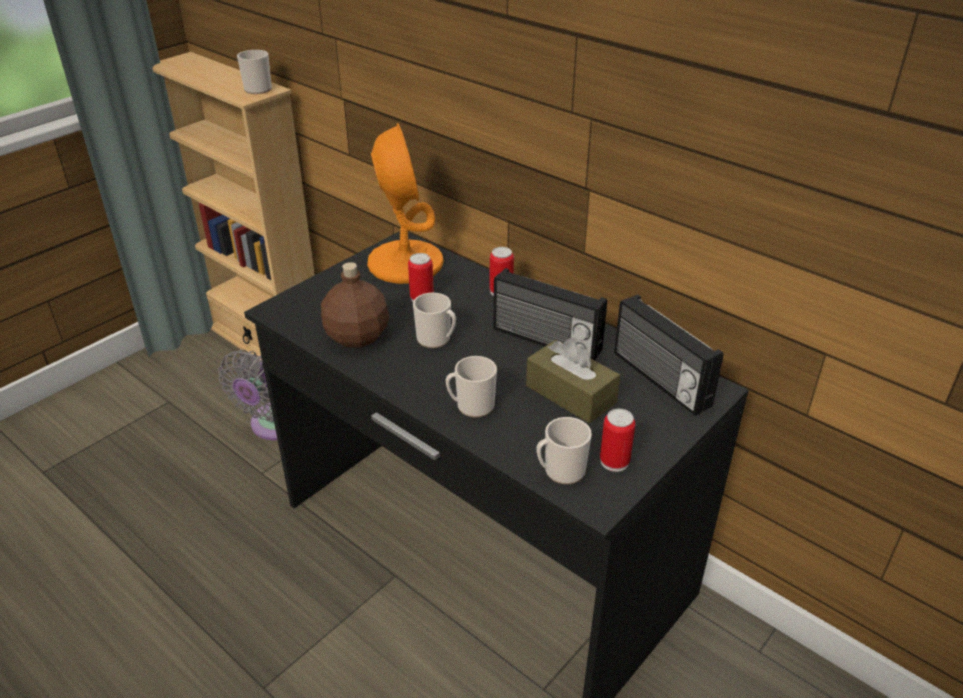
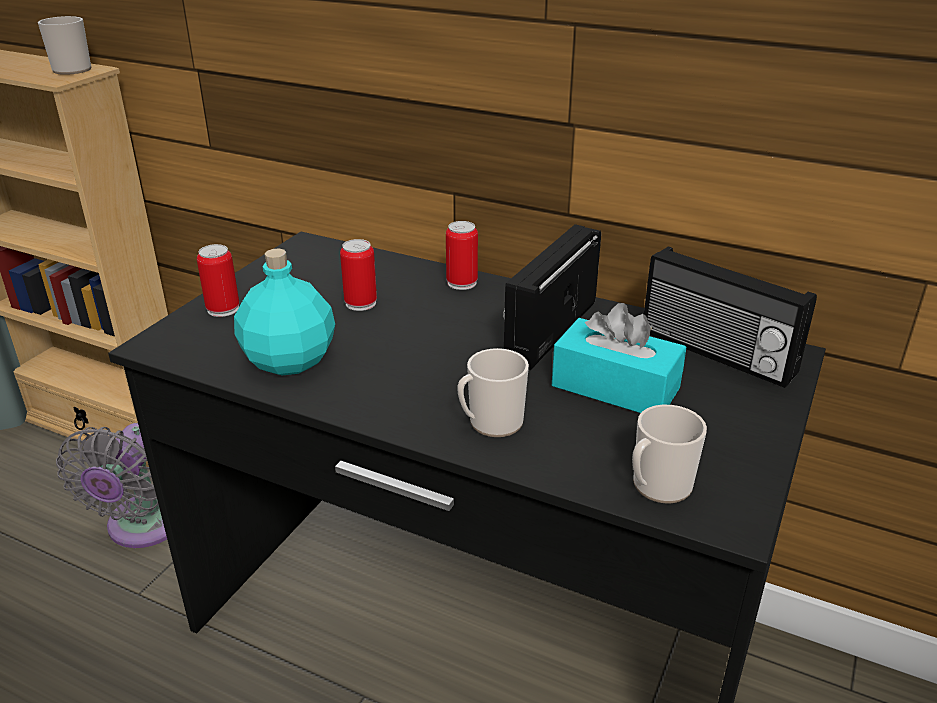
camera: 15 degrees left, 5 degrees down
brown bottle [321,262,389,348] -> turquoise bottle [234,248,335,375]
orange table lamp [367,123,444,284] -> none
mug [413,293,456,348] -> none
radio [493,268,607,361] -> radio turned 105 degrees clockwise [503,224,601,370]
brown tissue box [526,338,620,423] -> turquoise tissue box [552,303,686,413]
can [600,409,636,472] -> can moved to [197,244,239,317]

